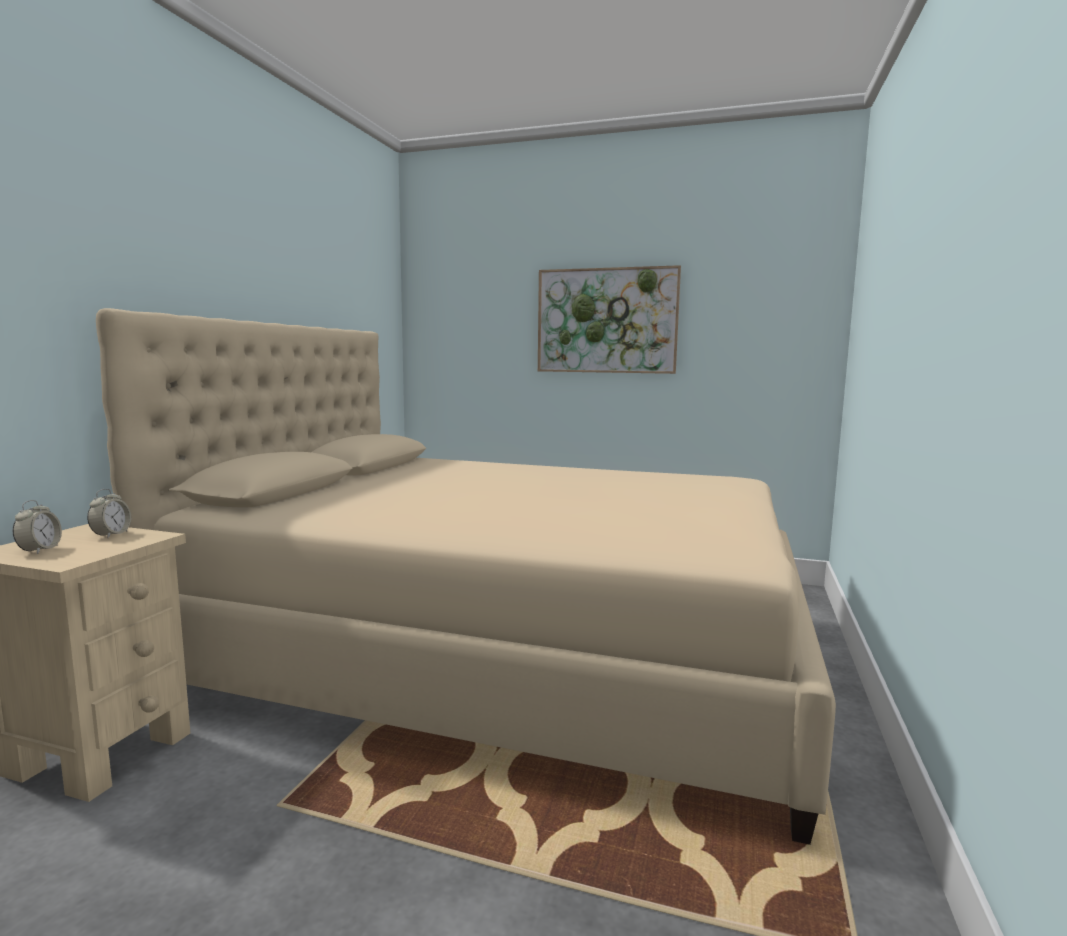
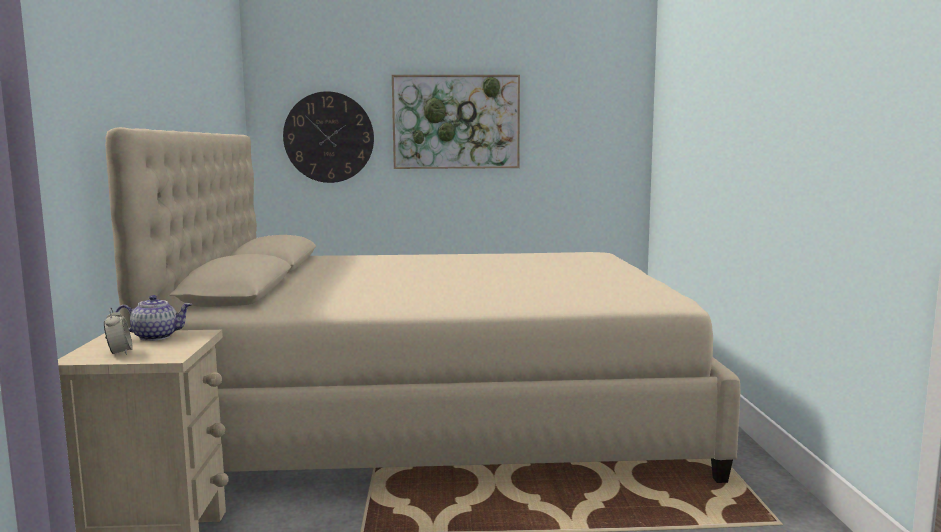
camera: 20 degrees left, 0 degrees up
alarm clock [87,489,131,538] -> teapot [116,295,192,341]
none -> wall clock [283,91,374,183]

